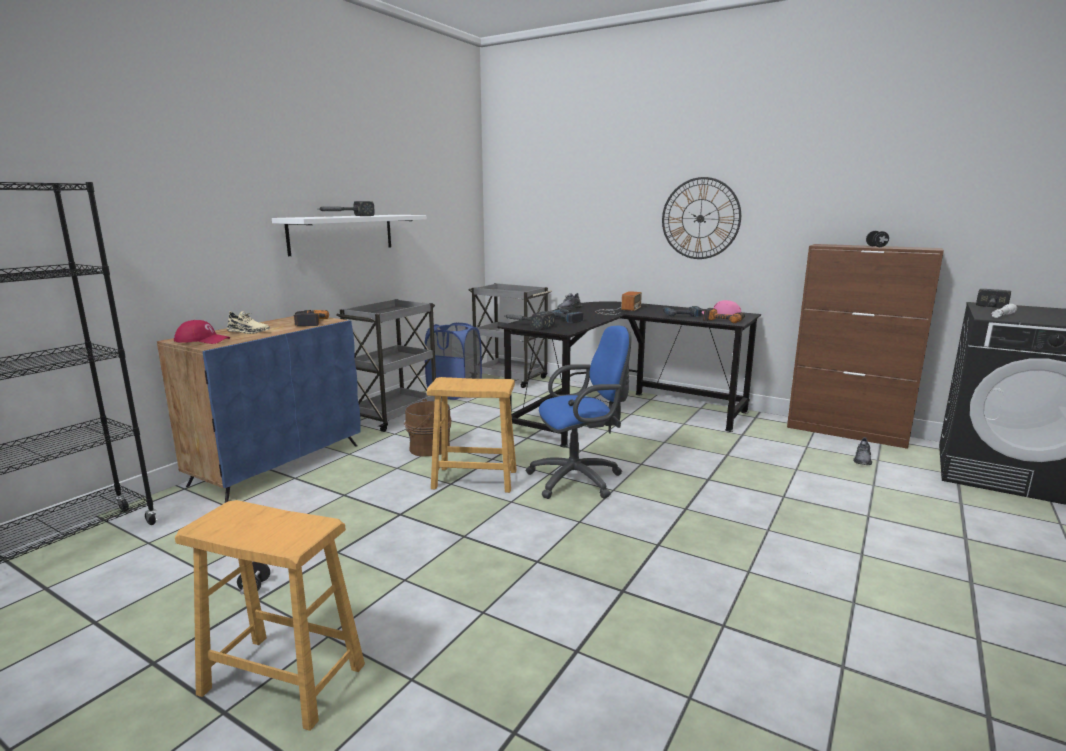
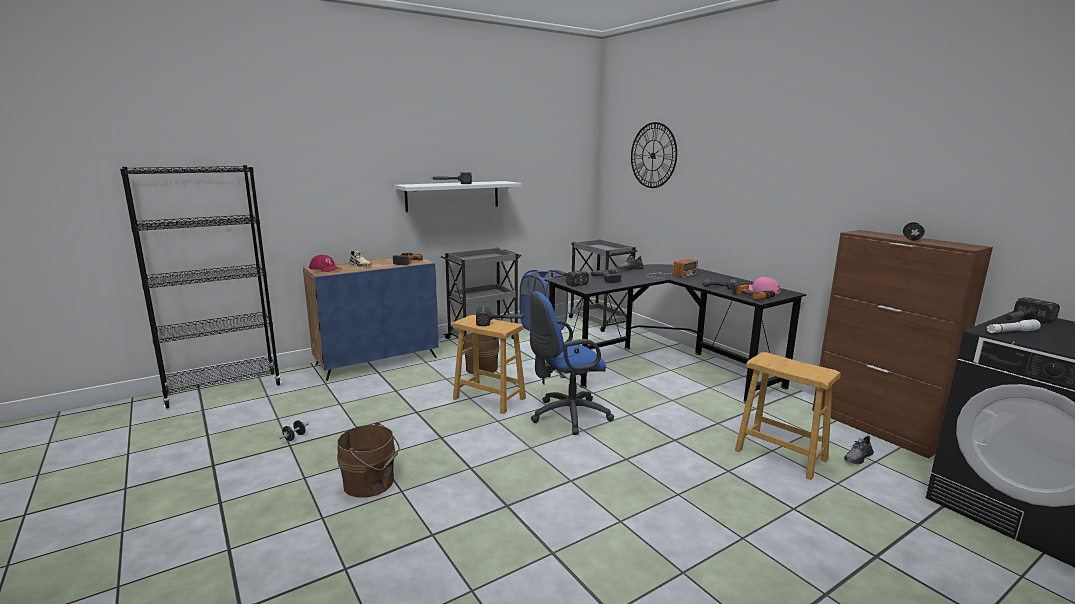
camera: 25 degrees right, 0 degrees up
brown stool [175,500,365,731] -> brown stool moved to [735,352,841,480]
blue office chair [526,326,632,499] -> blue office chair turned 150 degrees clockwise [530,291,614,435]
wall clock [662,177,741,259] -> wall clock moved to [631,122,677,188]
none -> brown bucket [337,422,400,497]
none -> hammer [476,307,525,326]

